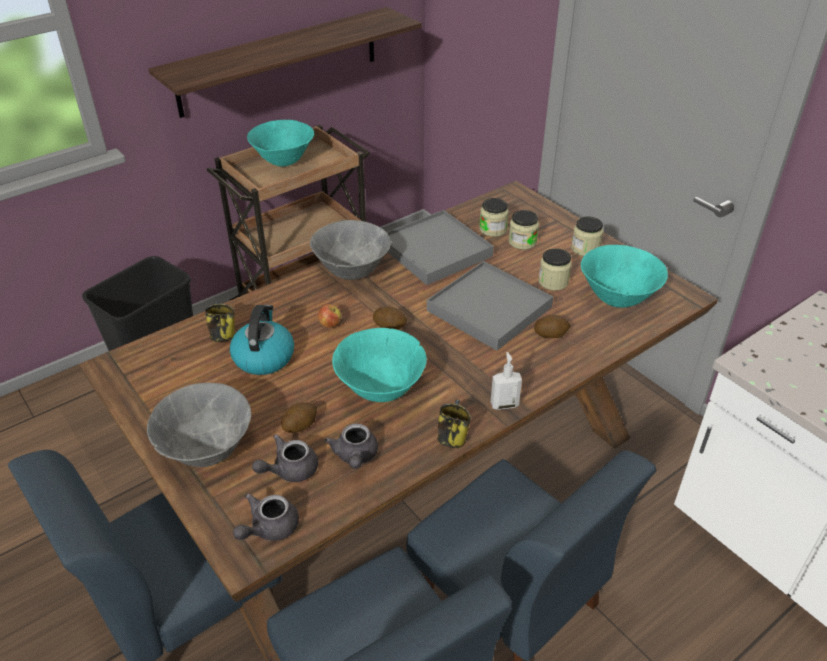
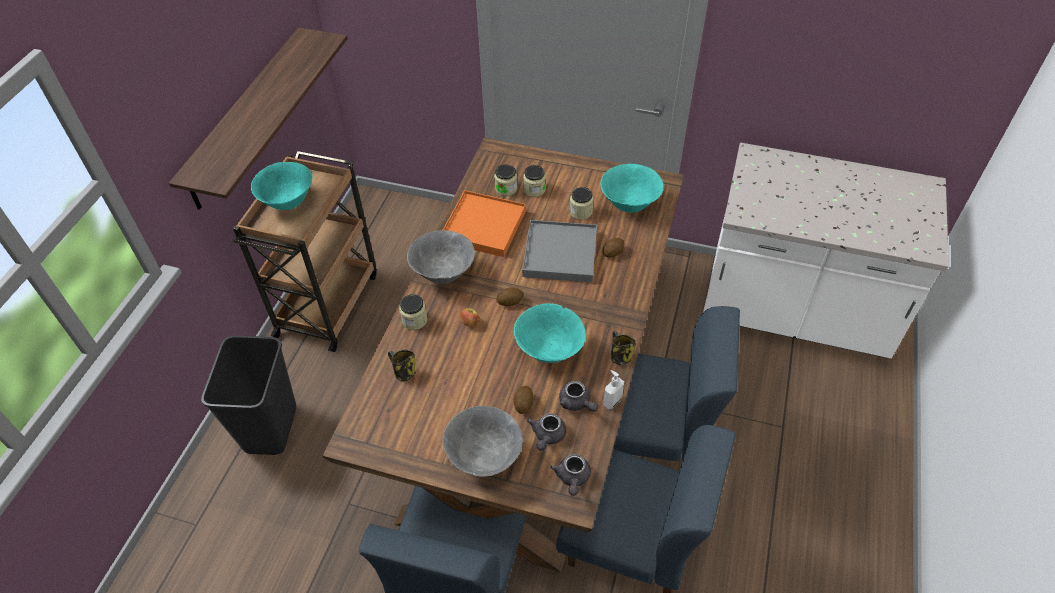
camera: 35 degrees left, 10 degrees up
kettle [230,305,294,375] -> none
grey tray [386,210,494,285] -> orange tray [443,190,526,257]
soap dispenser [491,352,522,410] -> soap dispenser moved to [603,370,624,410]
jar [571,217,603,256] -> jar moved to [399,294,428,330]

